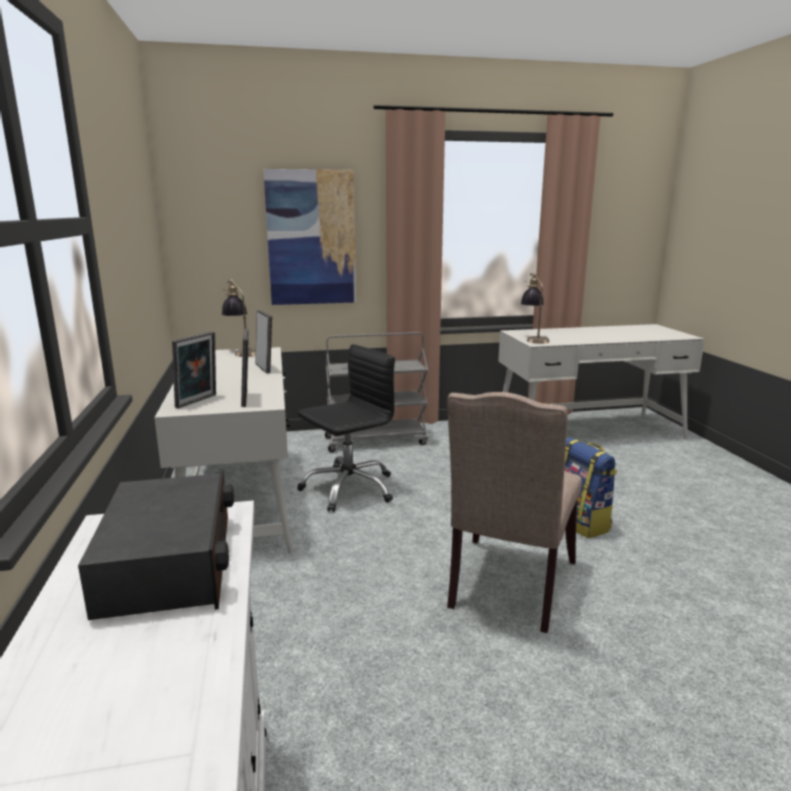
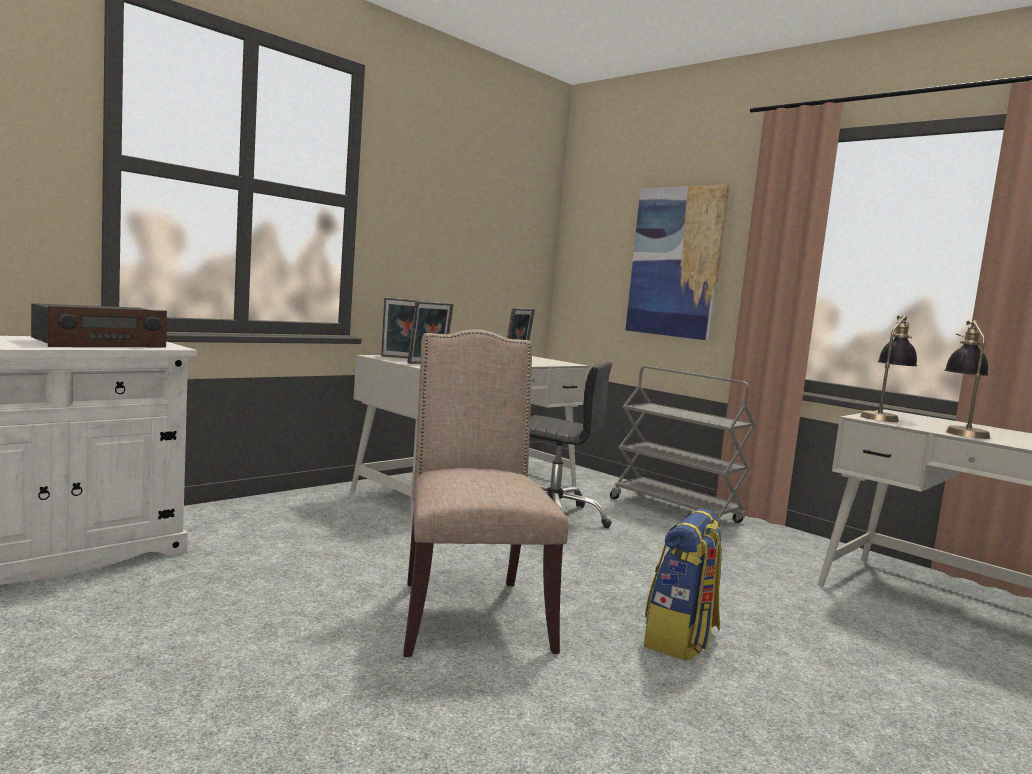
camera: 55 degrees right, 10 degrees down
table lamp [222,279,256,357] -> table lamp moved to [944,320,990,439]
beige chair [447,392,582,633] -> beige chair turned 90 degrees clockwise [403,329,568,657]

